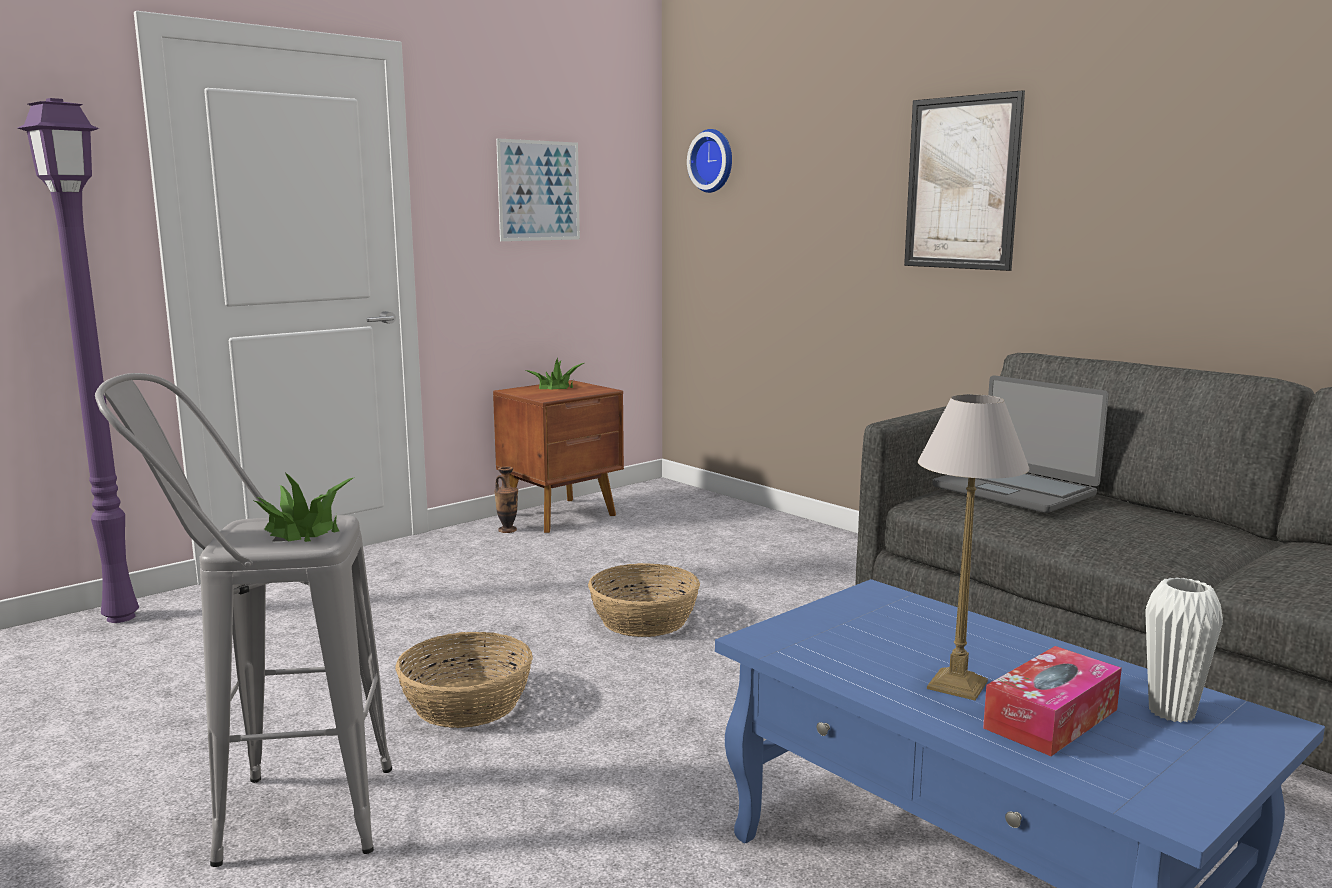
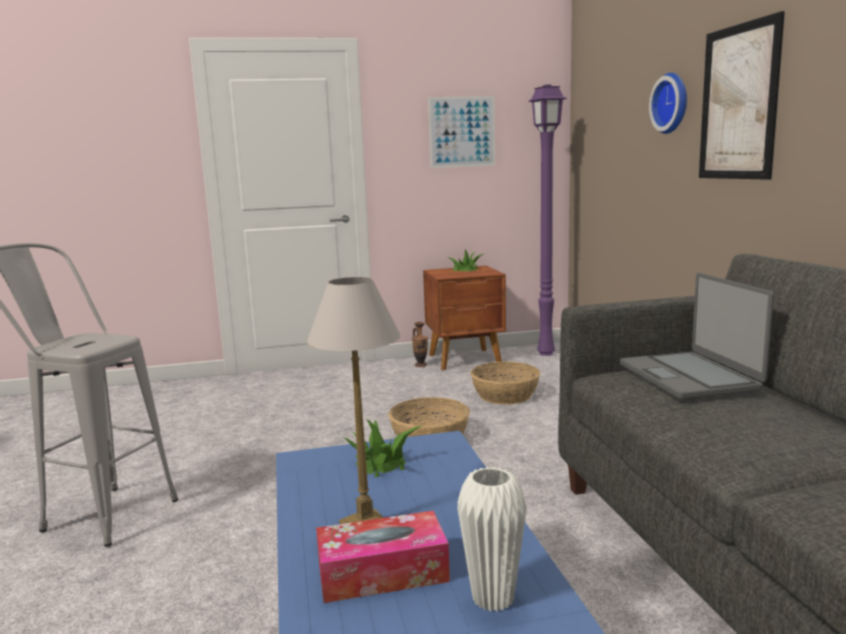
camera: 30 degrees right, 0 degrees up
purple floor lamp [18,98,139,623] -> purple floor lamp moved to [529,84,567,356]
potted plant [254,473,355,542] -> potted plant moved to [344,419,421,477]
basket [395,632,533,728] -> basket moved to [470,361,540,405]
wall clock [687,129,732,193] -> wall clock moved to [649,73,687,134]

